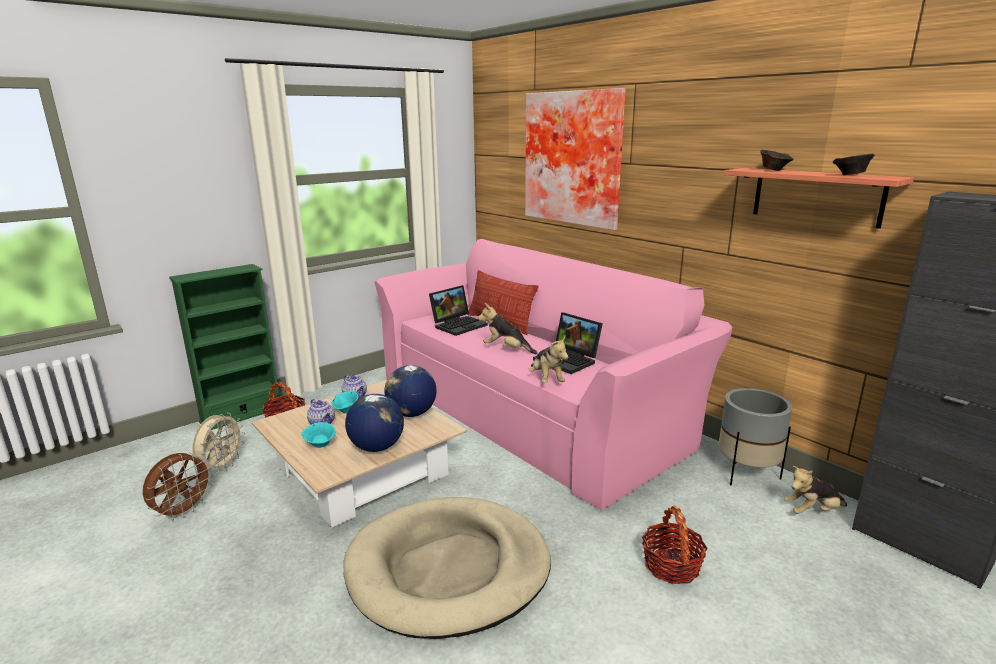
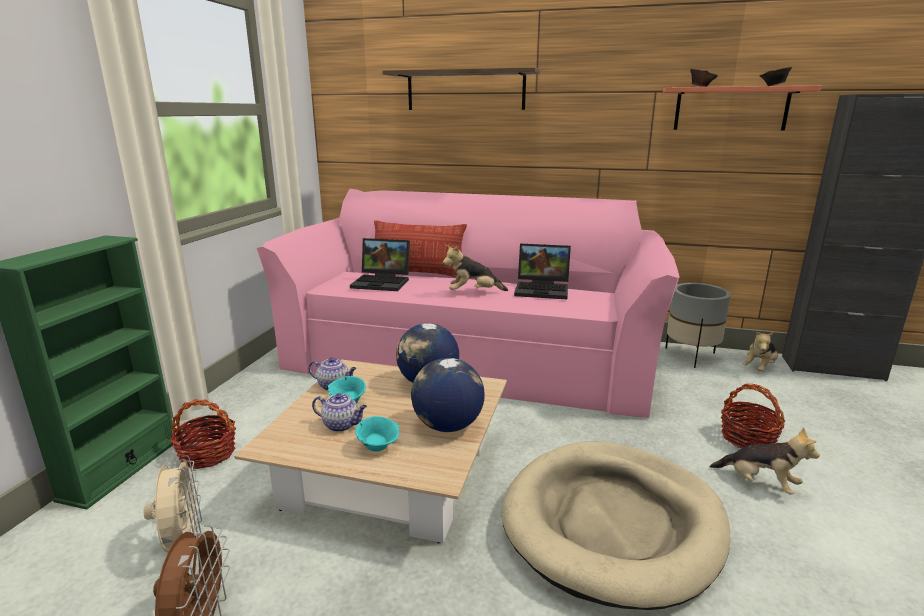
camera: 35 degrees left, 0 degrees up
laptop [429,285,488,336] -> laptop turned 90 degrees clockwise [350,238,410,291]
picture [525,88,626,230] -> shelf [382,67,540,110]
plush toy [529,336,568,383] -> plush toy moved to [709,427,820,495]

